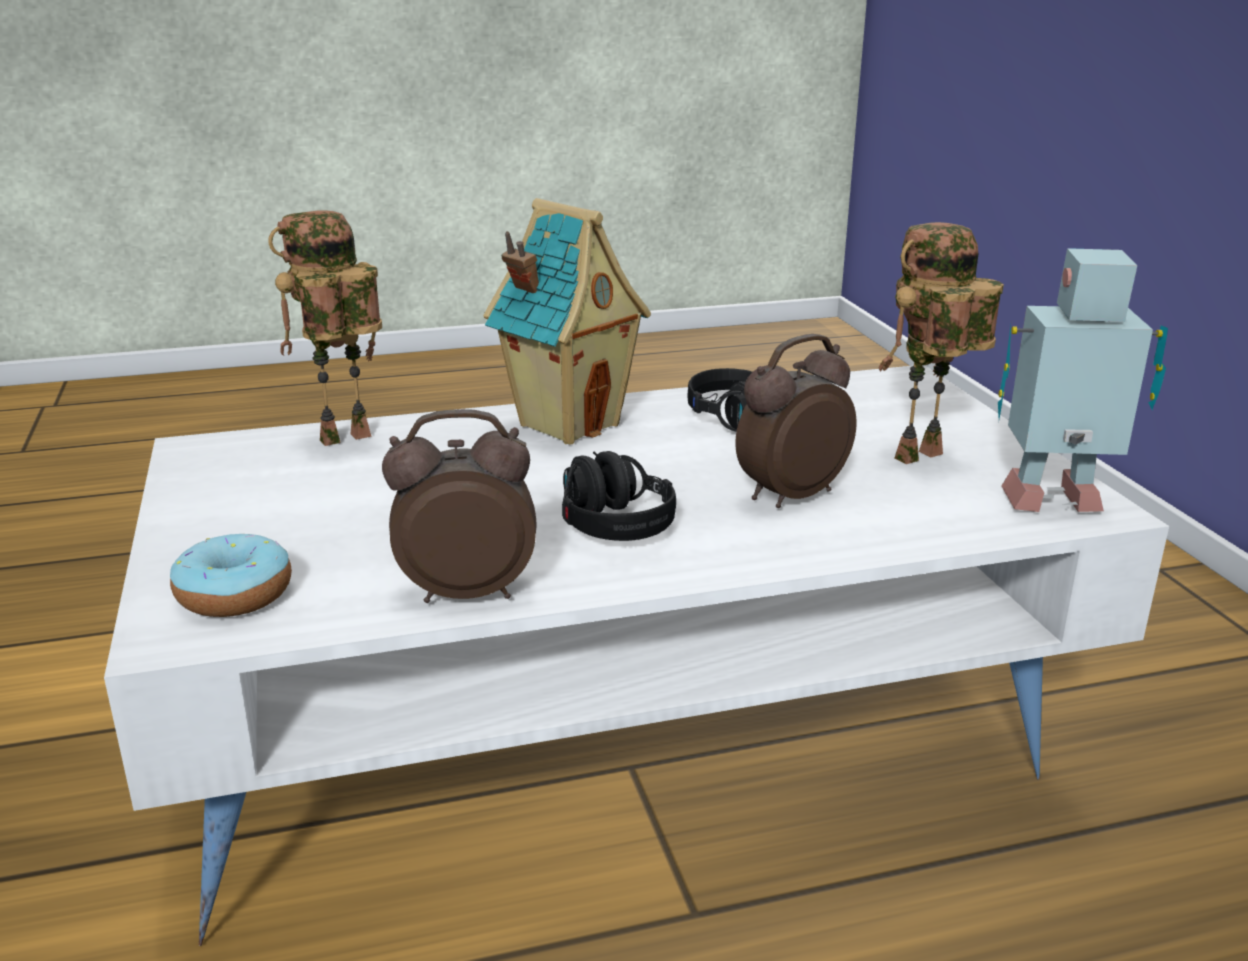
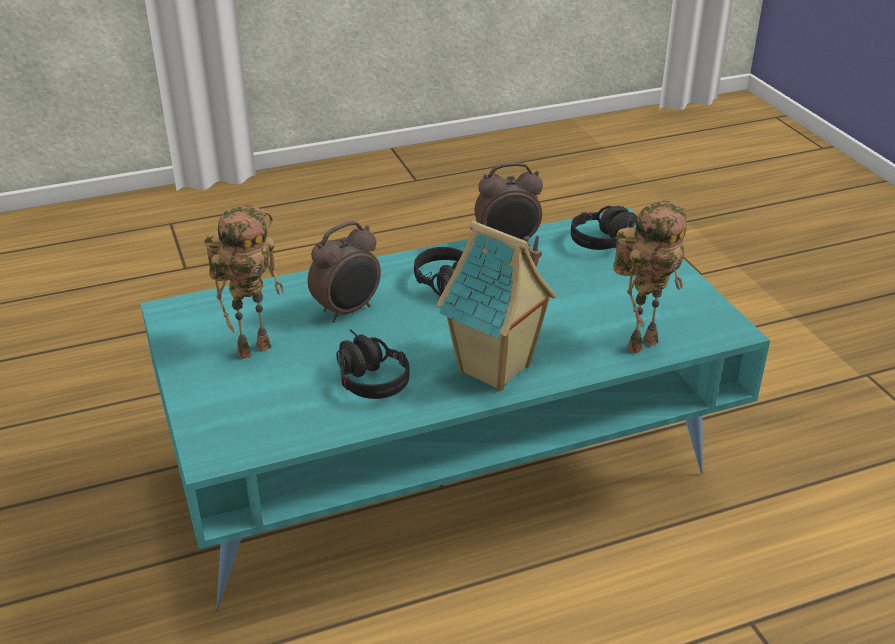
camera: 175 degrees right, 10 degrees up
white coffee table [104,365,1169,946] -> turquoise coffee table [140,208,770,611]
donut [170,534,292,617] -> black headphones [571,206,638,250]
toy robot [998,248,1168,512] -> none

